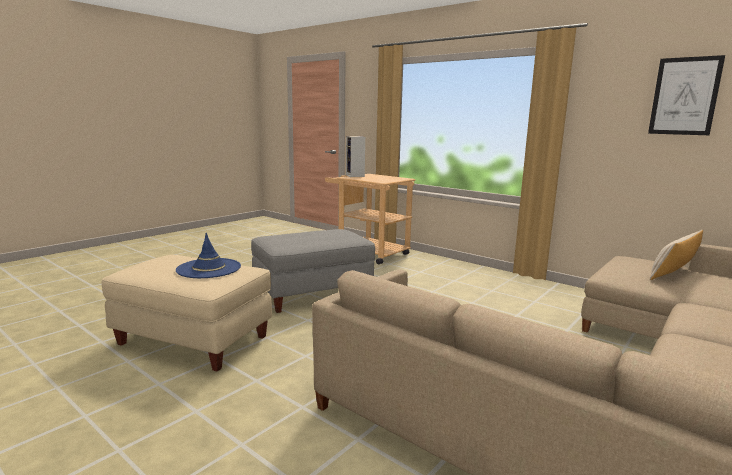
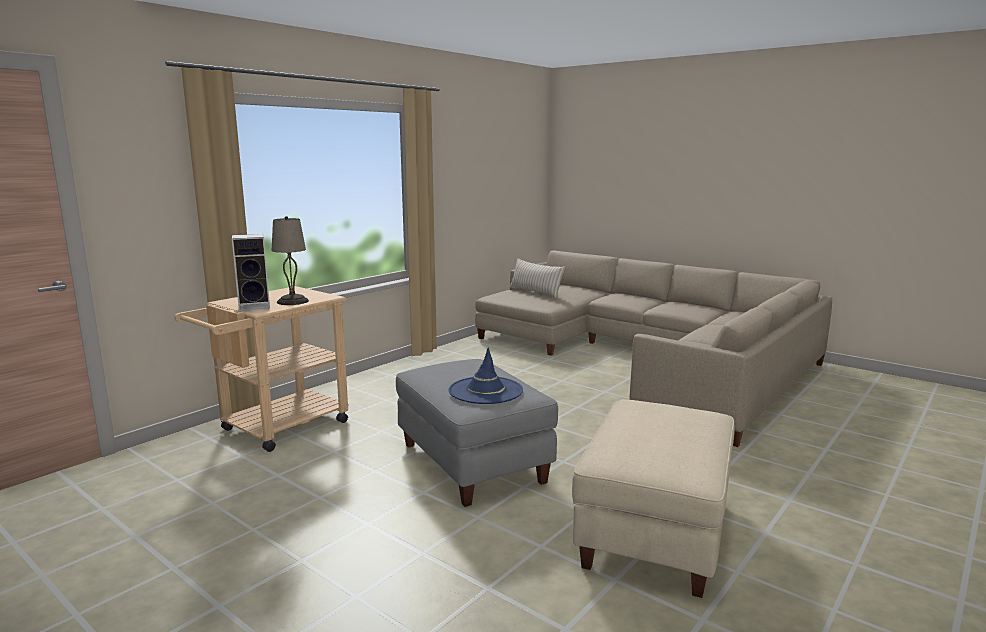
camera: 90 degrees left, 0 degrees up
blue hat [176,233,241,278] -> blue hat moved to [449,347,523,404]
picture [648,55,725,135] -> none
none -> beige table lamp [272,216,309,305]

